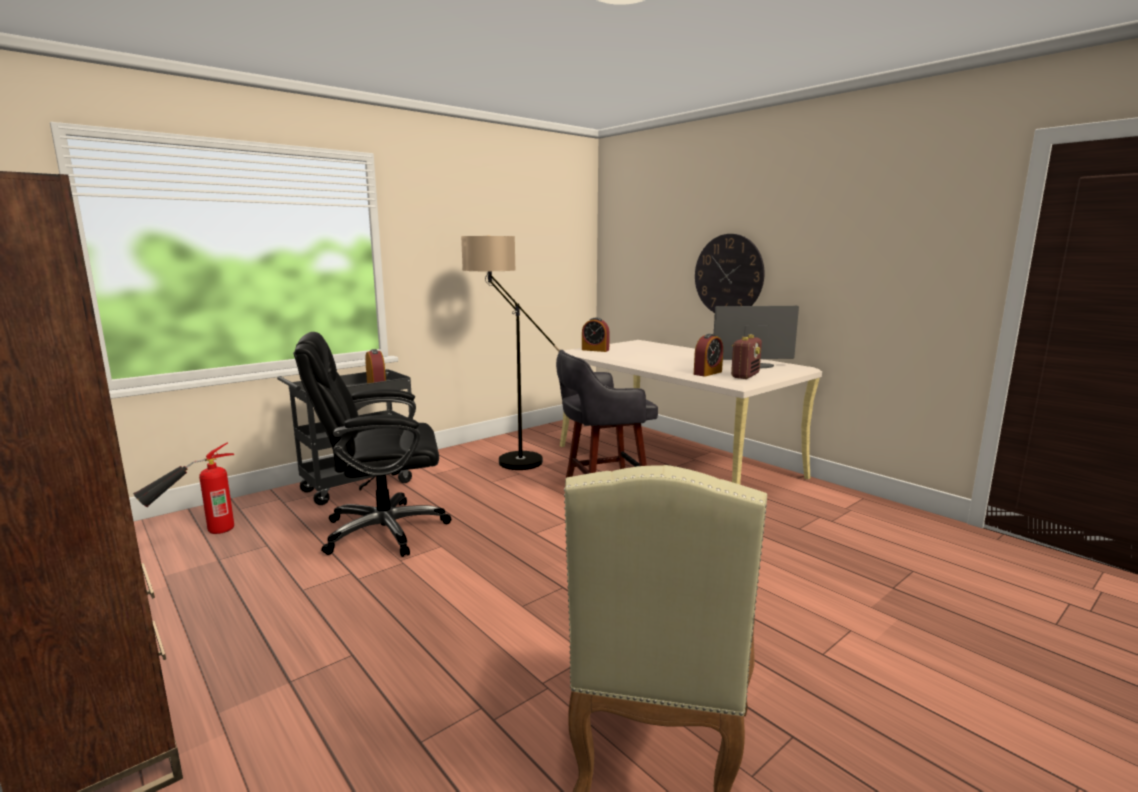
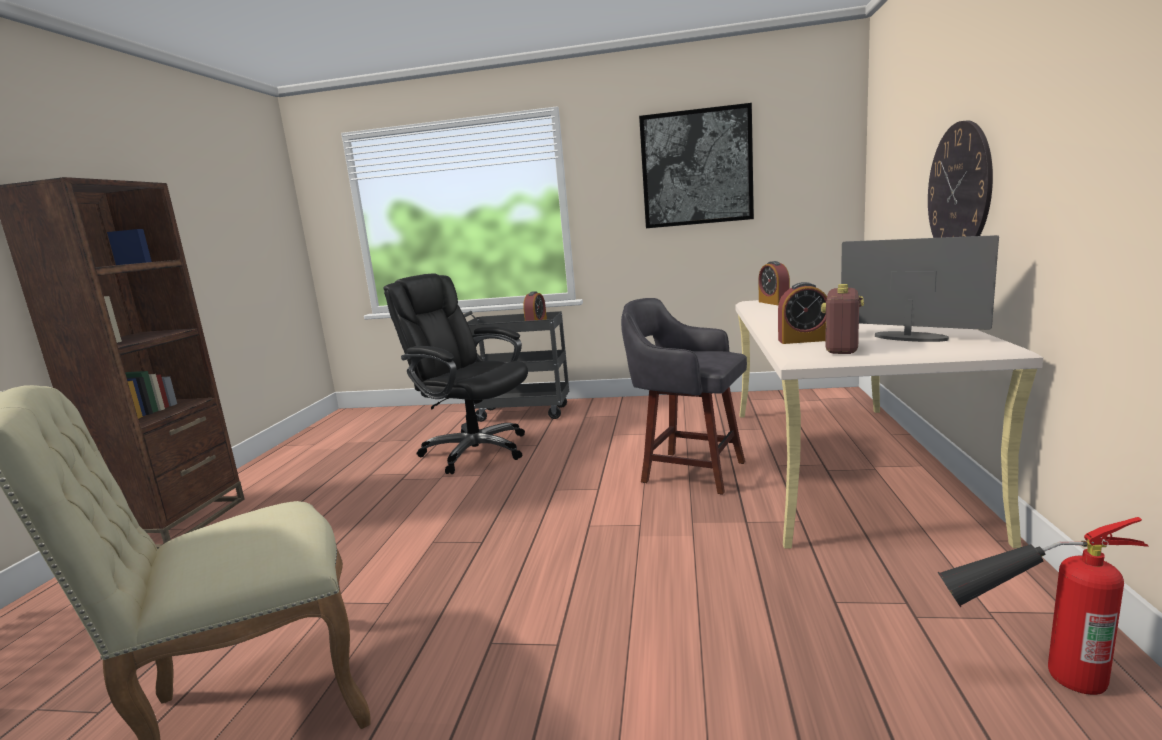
camera: 50 degrees right, 0 degrees up
fire extinguisher [133,442,234,534] -> fire extinguisher moved to [938,517,1149,695]
floor lamp [461,235,560,470] -> none
radio [731,335,762,379] -> radio turned 120 degrees clockwise [821,284,864,354]
none -> picture [639,103,754,228]

